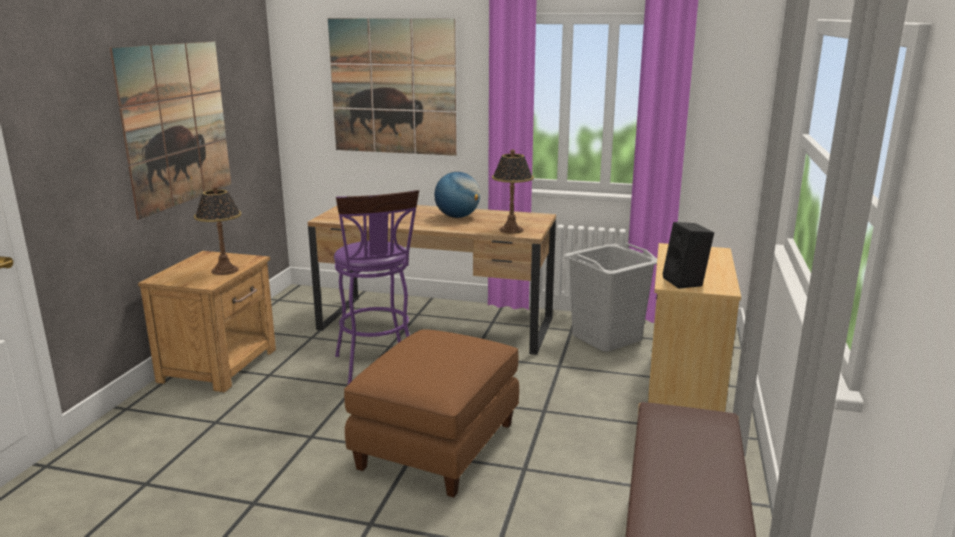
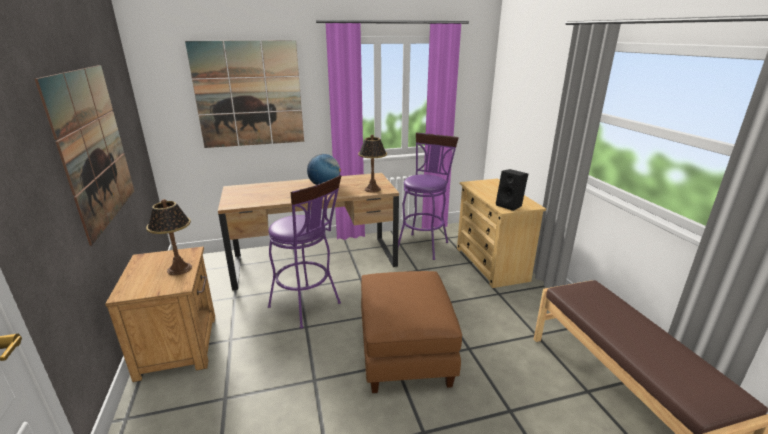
camera: 30 degrees left, 5 degrees up
grey laundry basket [564,243,657,352] -> purple stool [398,132,459,260]

